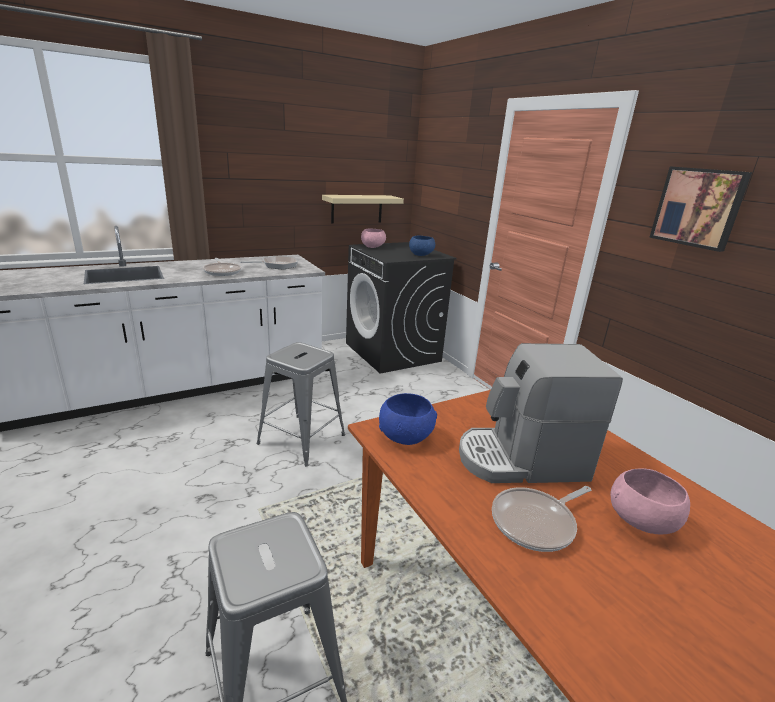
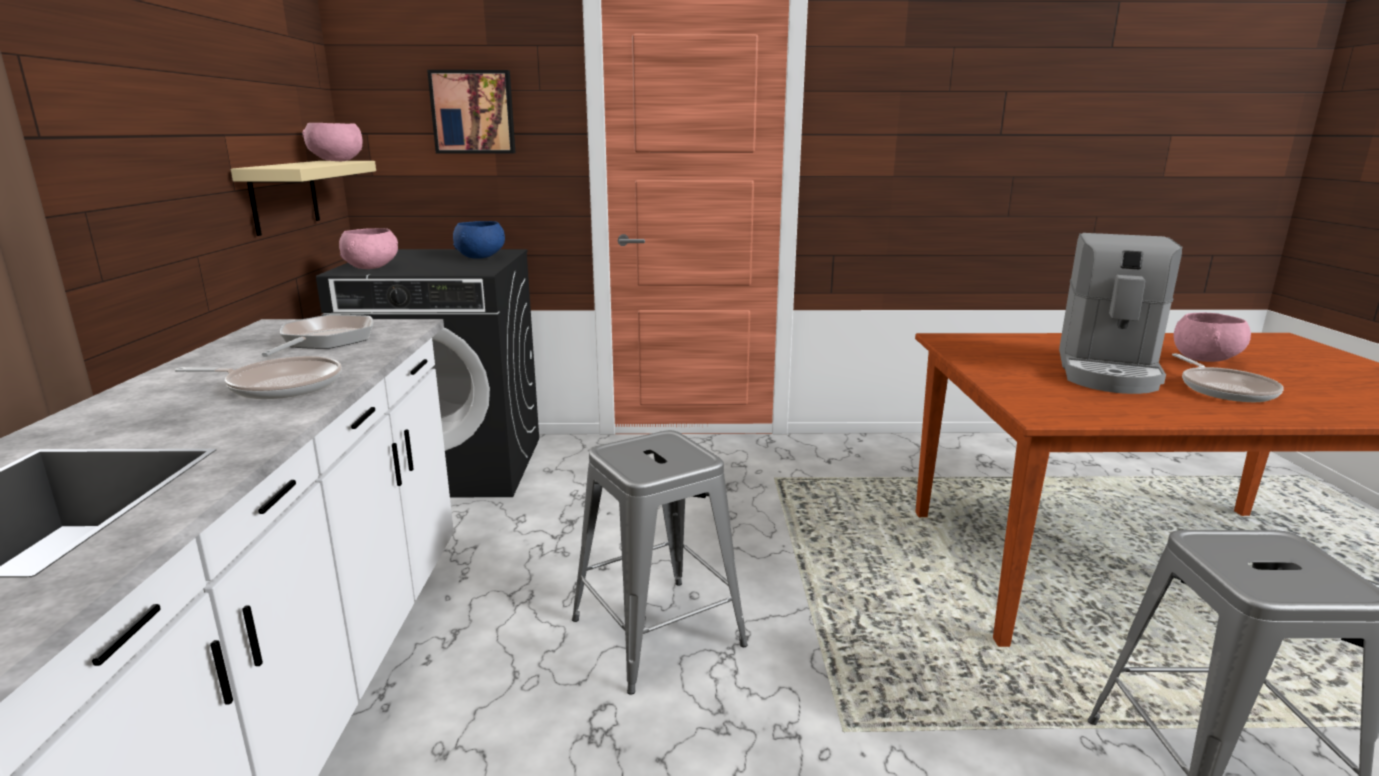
camera: 60 degrees left, 5 degrees down
blue bowl [379,393,437,445] -> none
picture [649,166,752,252] -> picture moved to [427,70,515,154]
none -> pink bowl [302,123,363,161]

